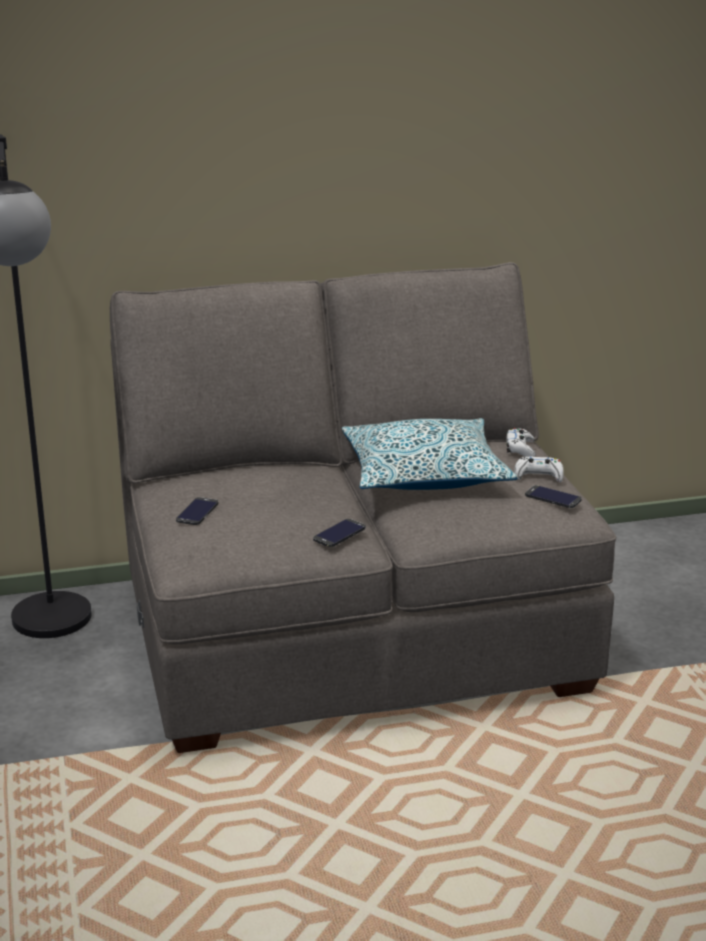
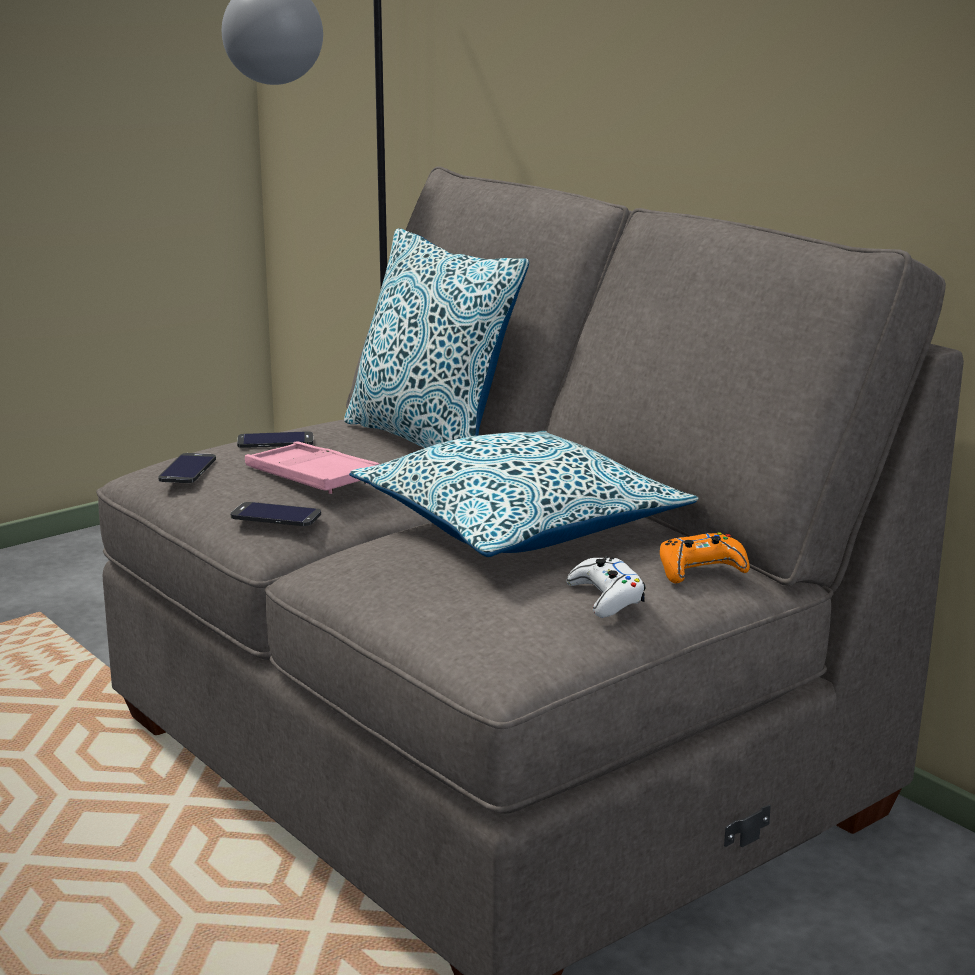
camera: 65 degrees right, 5 degrees down
white game controller [506,428,536,457] -> orange game controller [660,532,750,583]
phone [525,485,582,508] -> phone moved to [158,453,216,483]
none -> pink tray [245,441,379,494]
none -> pillow [344,228,529,448]

